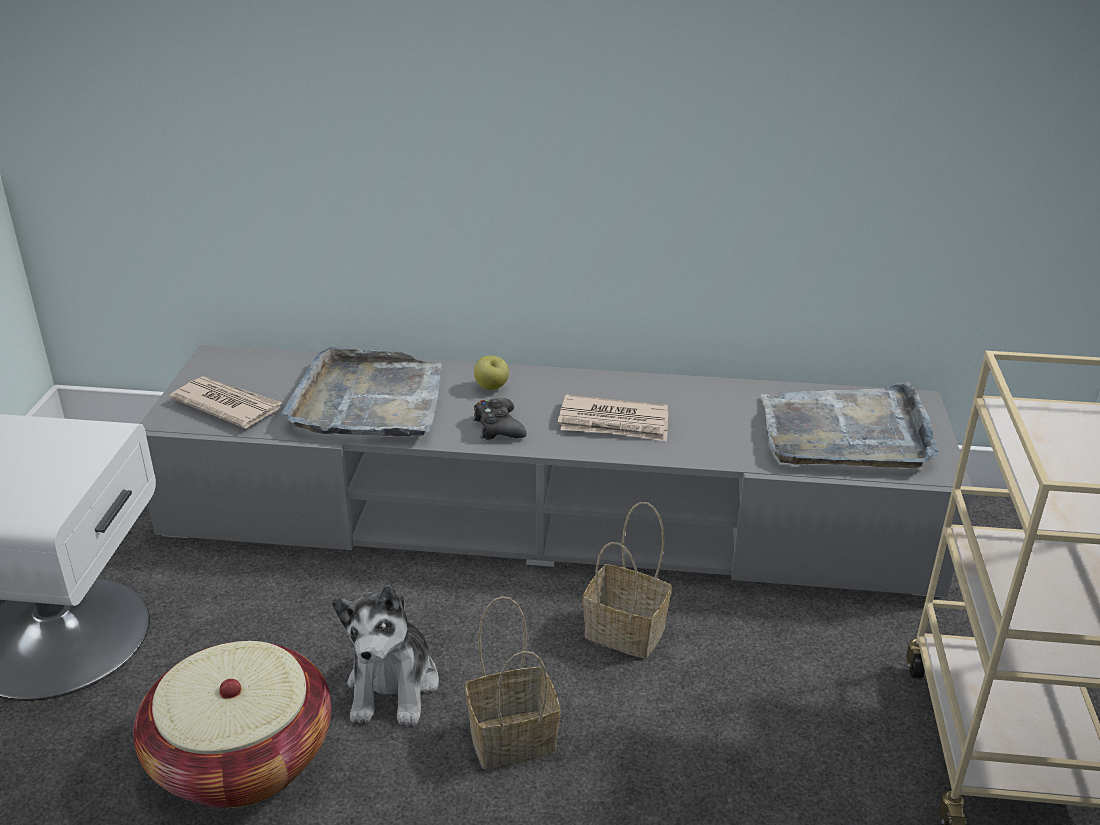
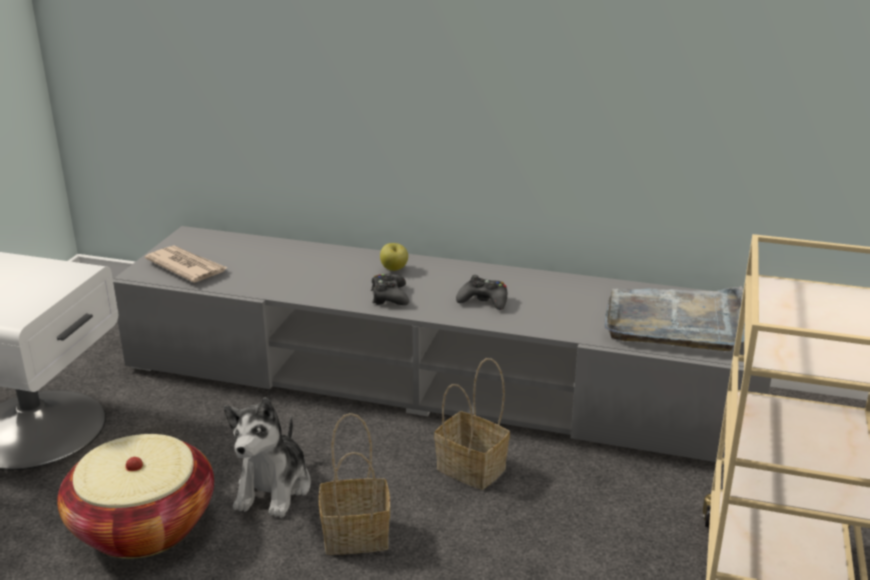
camera: 10 degrees right, 5 degrees down
grey tray [282,347,441,436] -> none
newspaper [558,395,668,442] -> black game controller [456,275,507,310]

